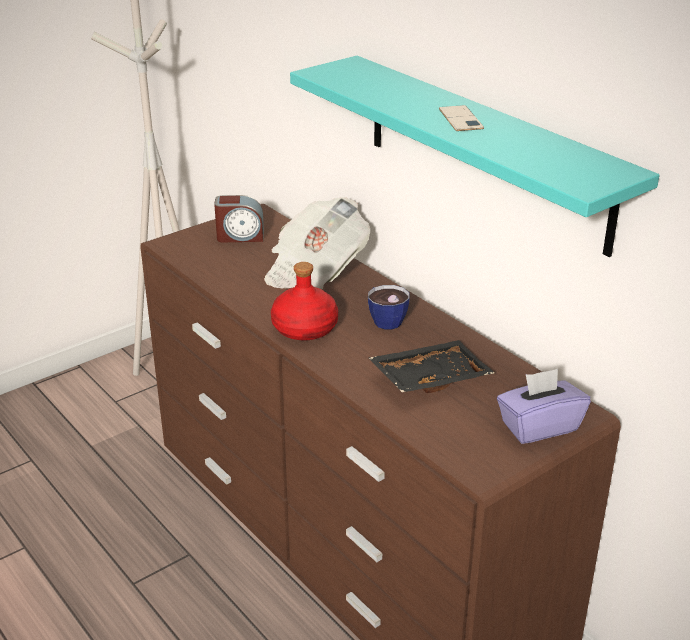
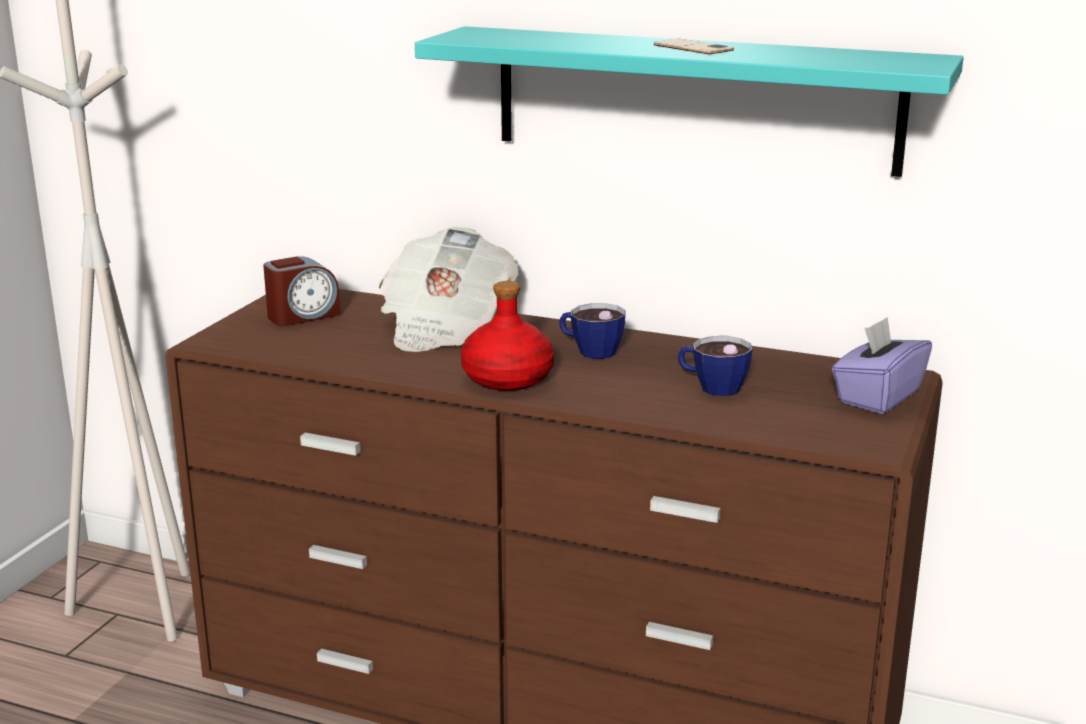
camera: 30 degrees left, 10 degrees down
black tray [369,340,494,393] -> cup [678,336,753,396]

